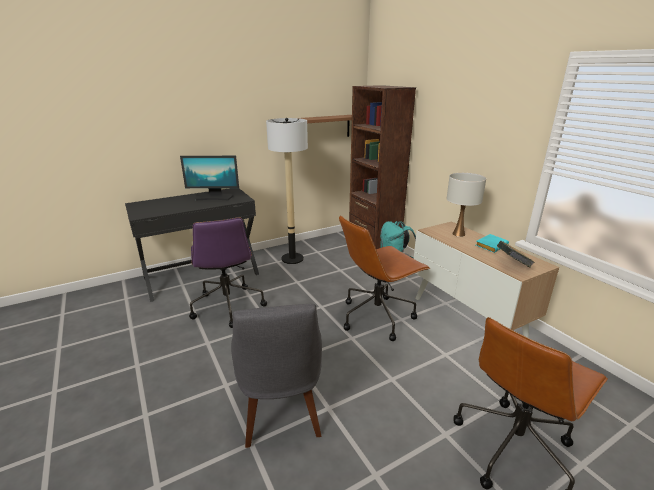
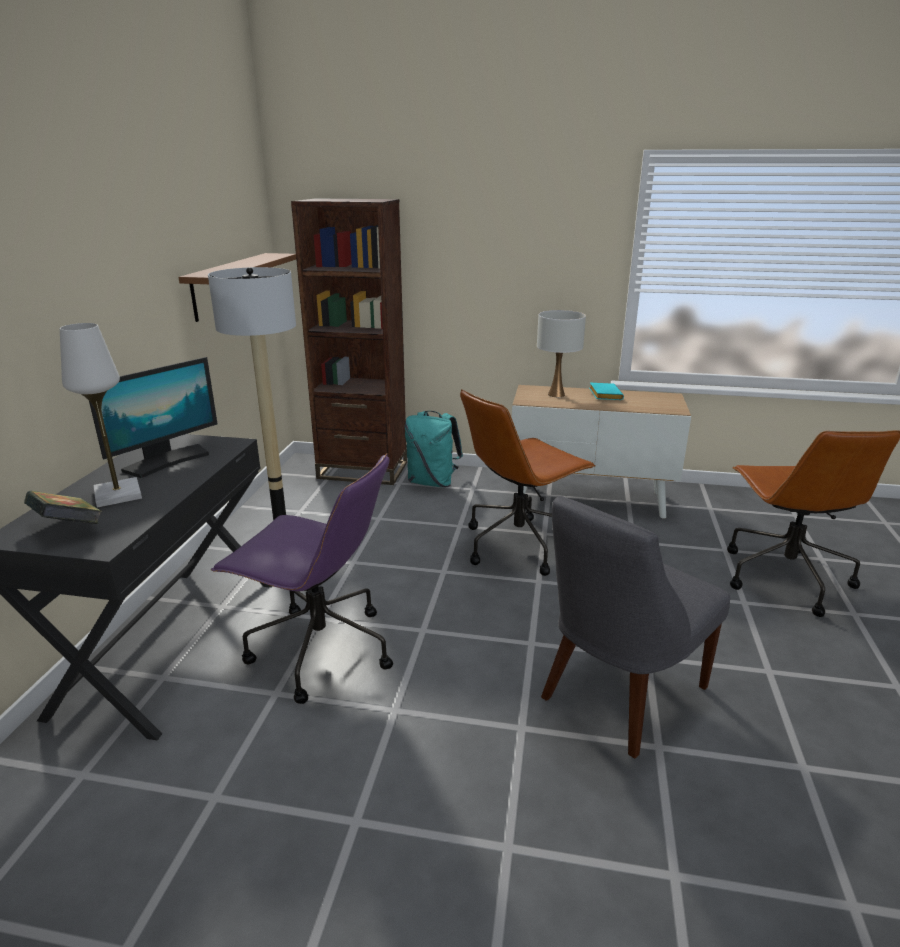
camera: 50 degrees left, 0 degrees up
grey chair [231,304,322,448] -> grey chair turned 105 degrees clockwise [541,496,731,758]
brown office chair [339,215,430,341] -> brown office chair turned 45 degrees clockwise [460,389,596,576]
book [497,241,535,268] -> book moved to [24,491,102,524]
none -> white table lamp [60,323,142,507]

